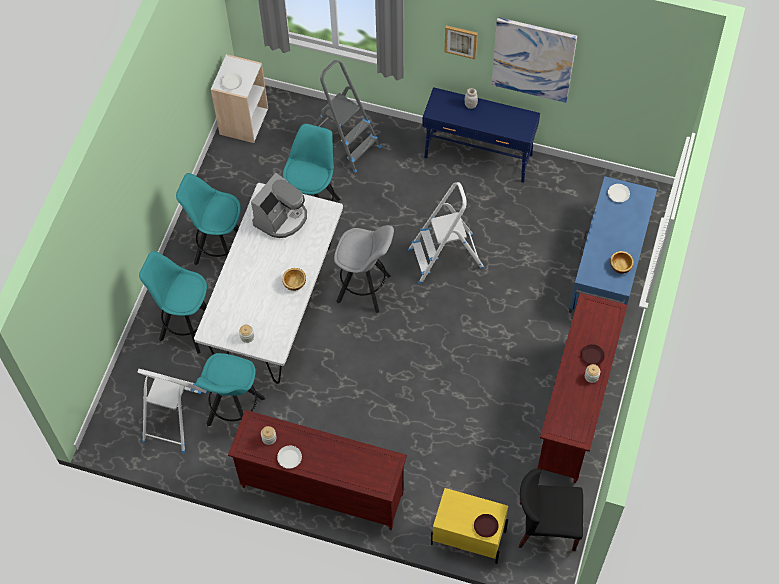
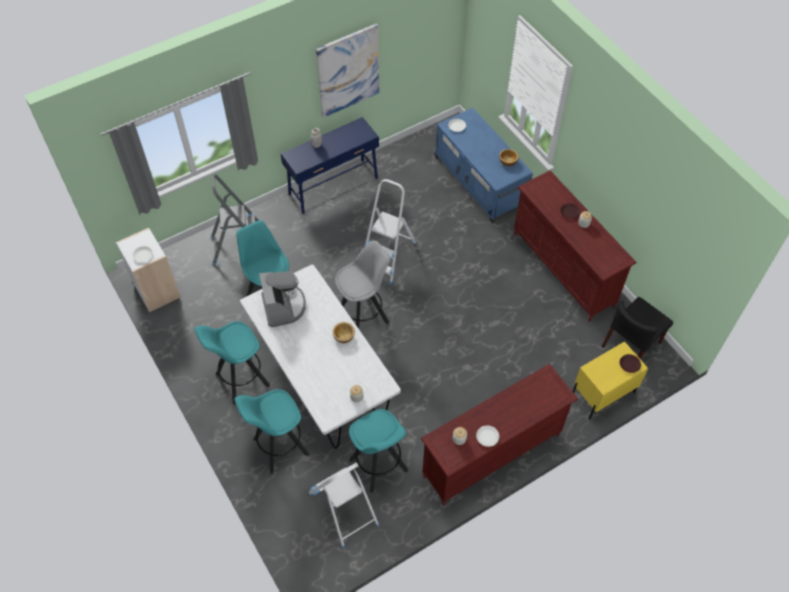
camera: 50 degrees left, 5 degrees down
picture [444,25,478,59] -> none

